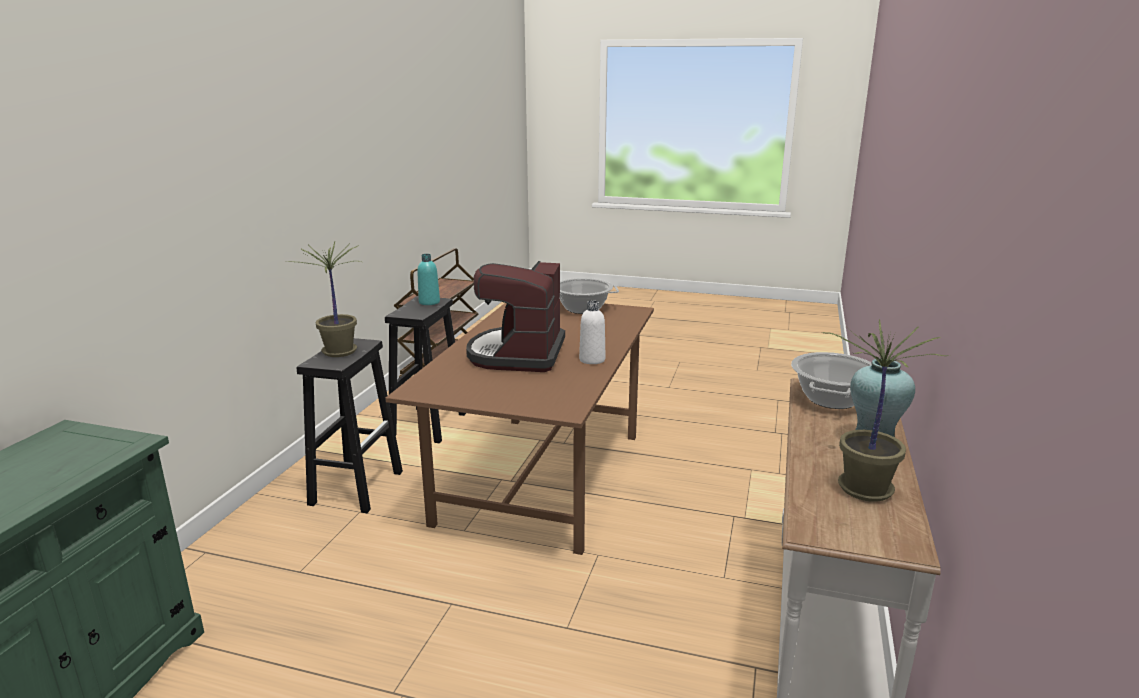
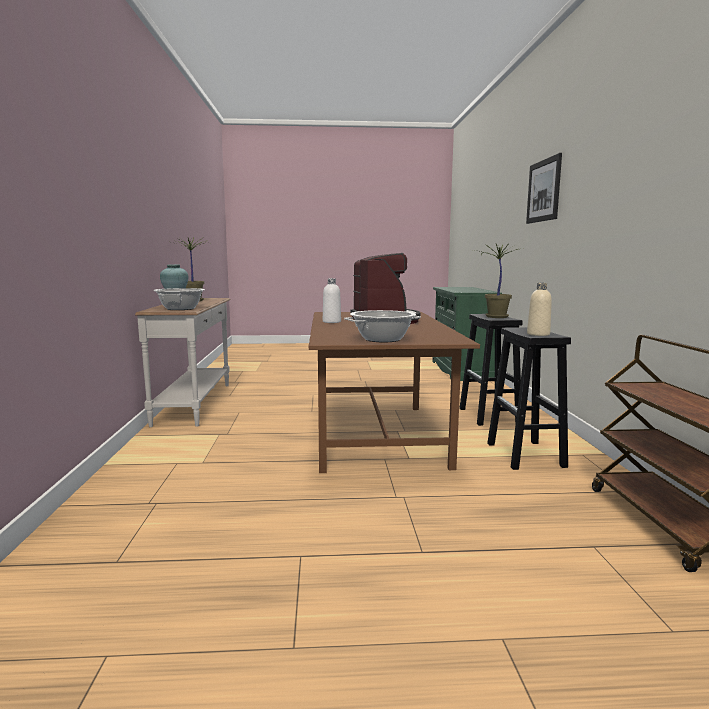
camera: 160 degrees right, 10 degrees down
turquoise bottle [417,254,440,305] -> beige bottle [527,283,552,336]
none -> picture [526,153,562,224]

